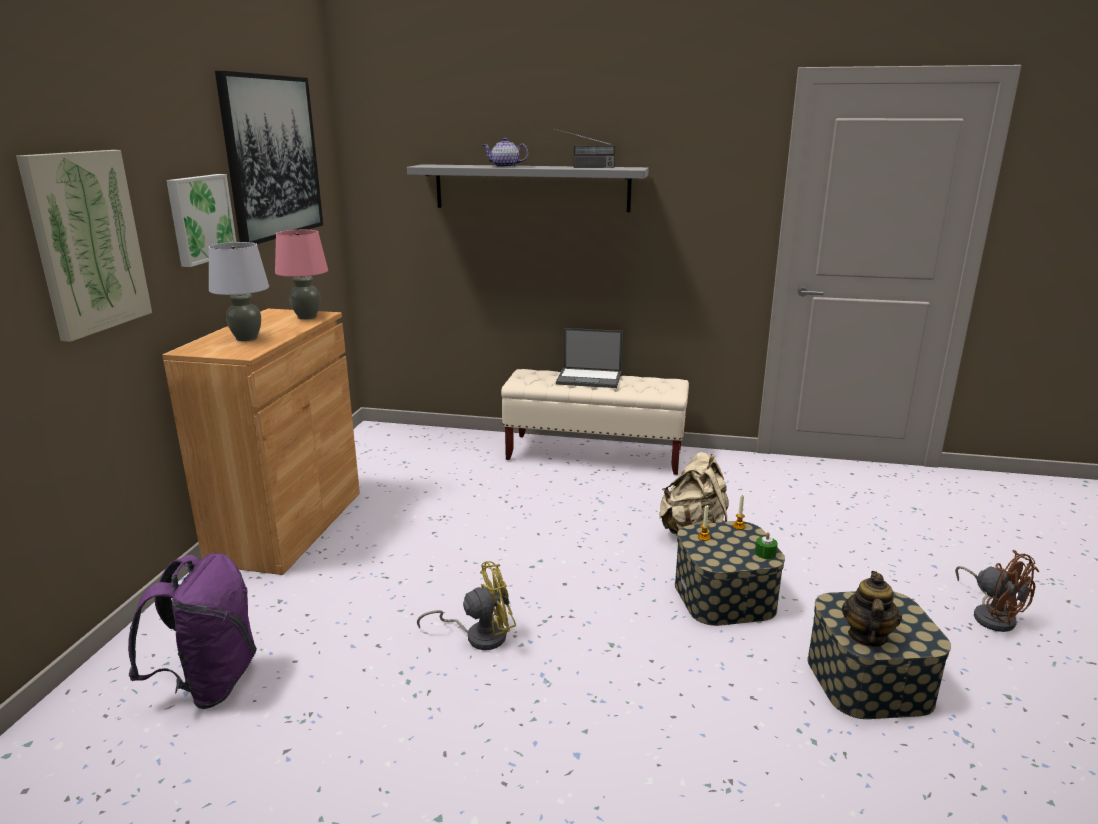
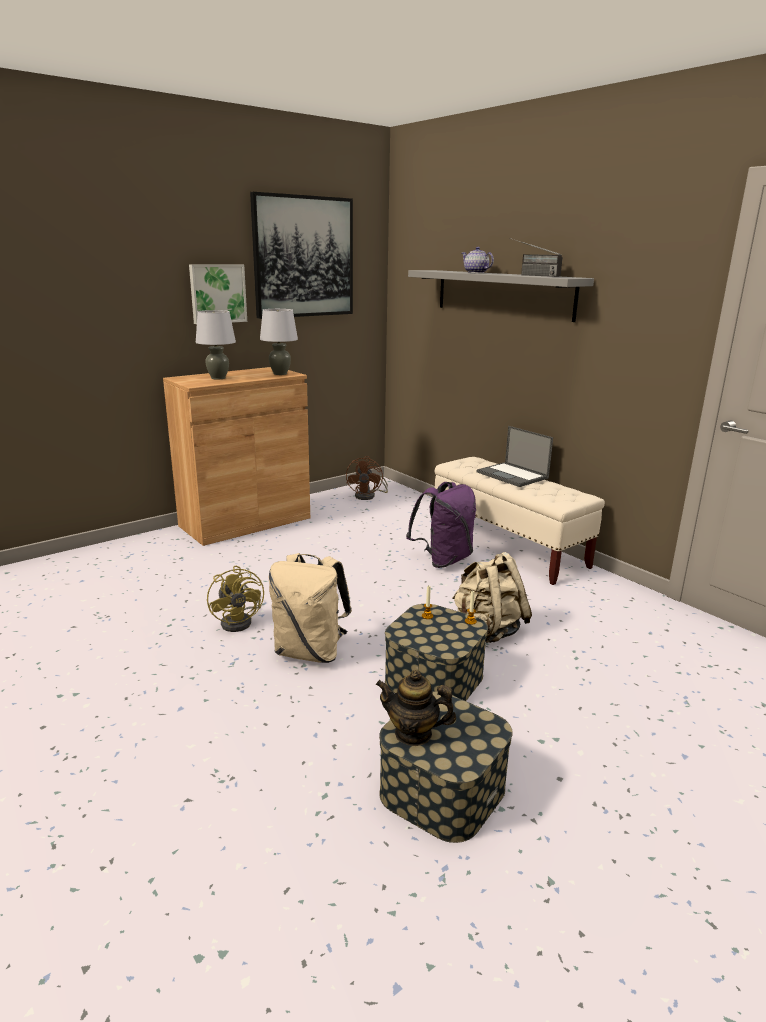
camera: 40 degrees right, 0 degrees up
picture [16,150,152,342] -> none
purple backpack [128,553,257,709] -> purple backpack moved to [406,482,476,568]
pink table lamp [275,230,328,319] -> grey table lamp [260,309,298,375]
yellow fan [417,561,516,650] -> yellow fan turned 45 degrees clockwise [207,566,264,632]
green candle [755,532,778,559] -> none
teapot [842,571,902,647] -> teapot turned 135 degrees counterclockwise [376,670,456,746]
brown fan [955,550,1039,632] -> brown fan moved to [346,456,388,500]
none -> beige backpack [269,553,352,663]

